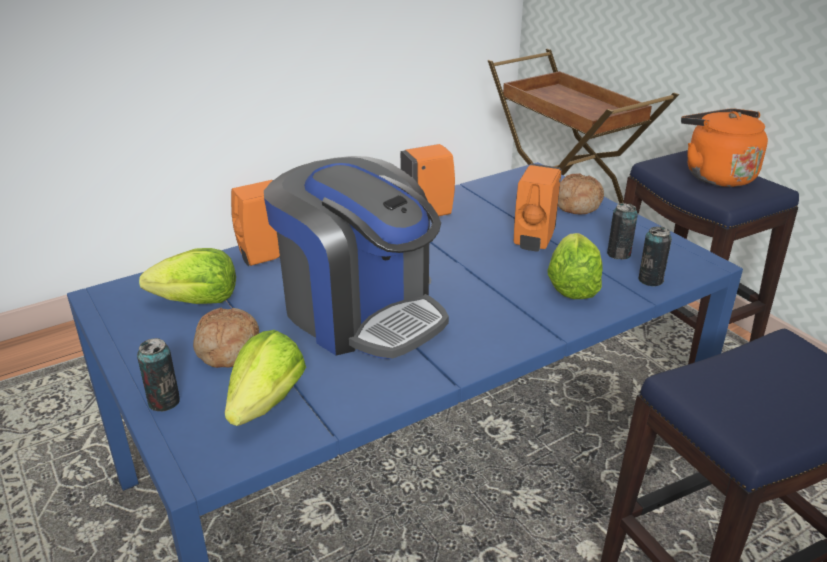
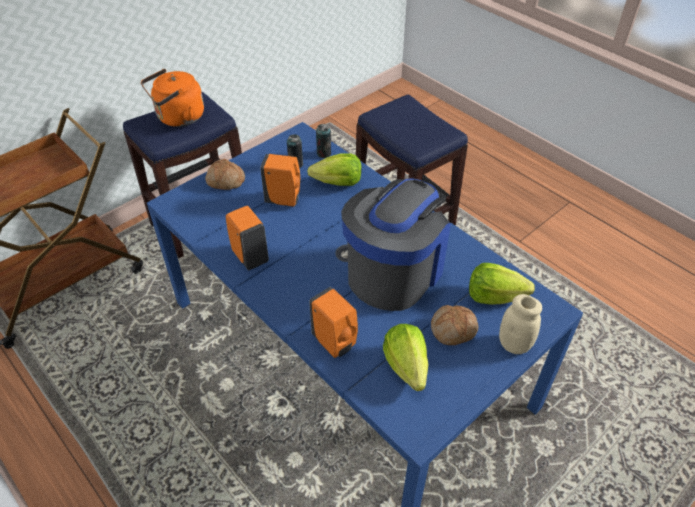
camera: 100 degrees left, 15 degrees up
can [137,338,180,411] -> beige jar [499,294,542,354]

